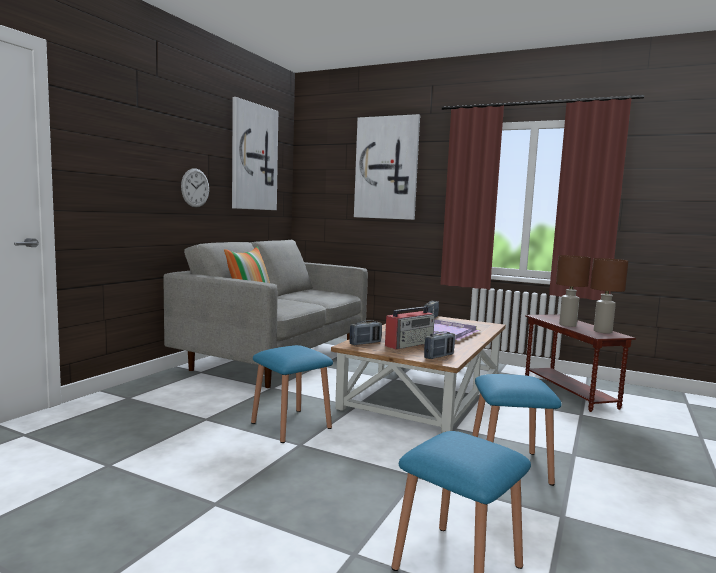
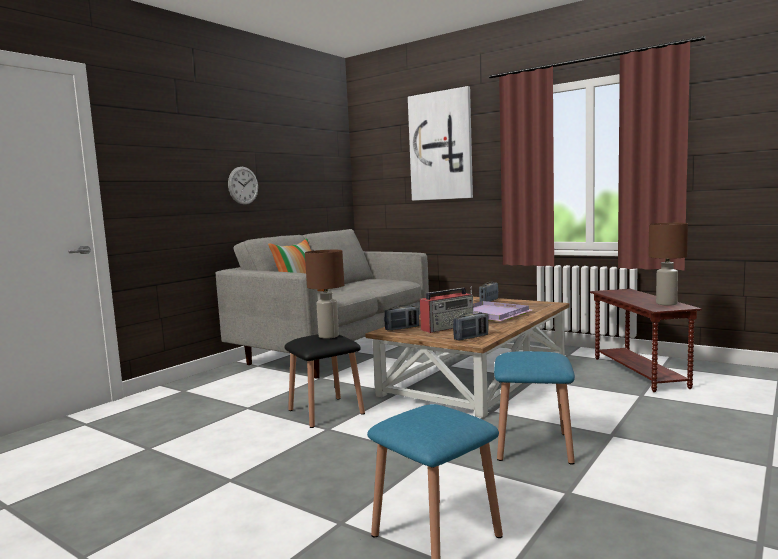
camera: 10 degrees right, 0 degrees up
picture [232,97,278,210] -> none
blue stool [251,345,333,443] -> black stool [284,334,365,428]
brown table lamp [556,255,591,327] -> brown table lamp moved to [305,250,344,339]

